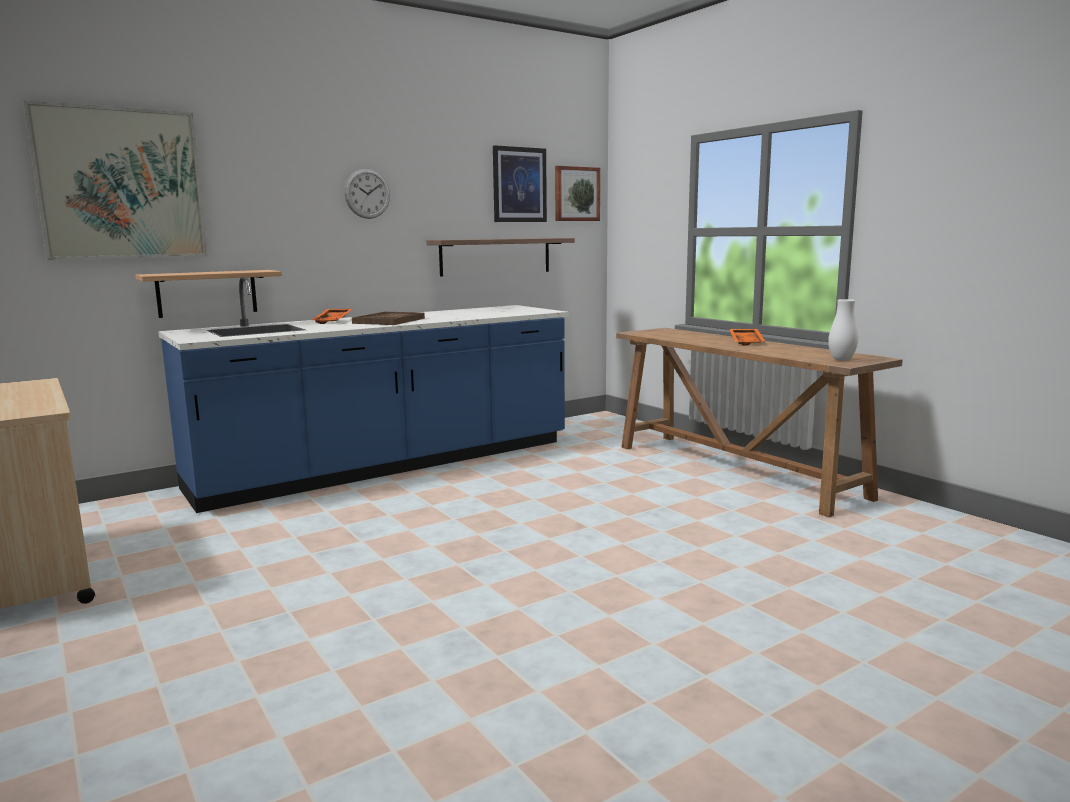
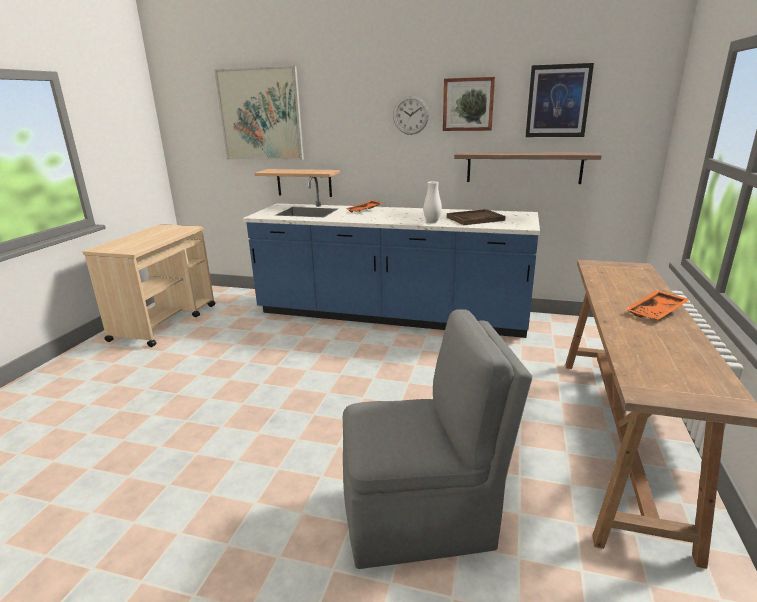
camera: 50 degrees right, 10 degrees up
brown tray [352,311,425,325] -> brown tray moved to [447,209,506,225]
picture [555,166,600,221] -> picture moved to [443,77,495,131]
white vase [828,299,858,361] -> white vase moved to [423,181,442,223]
none -> grey chair [343,309,532,569]

